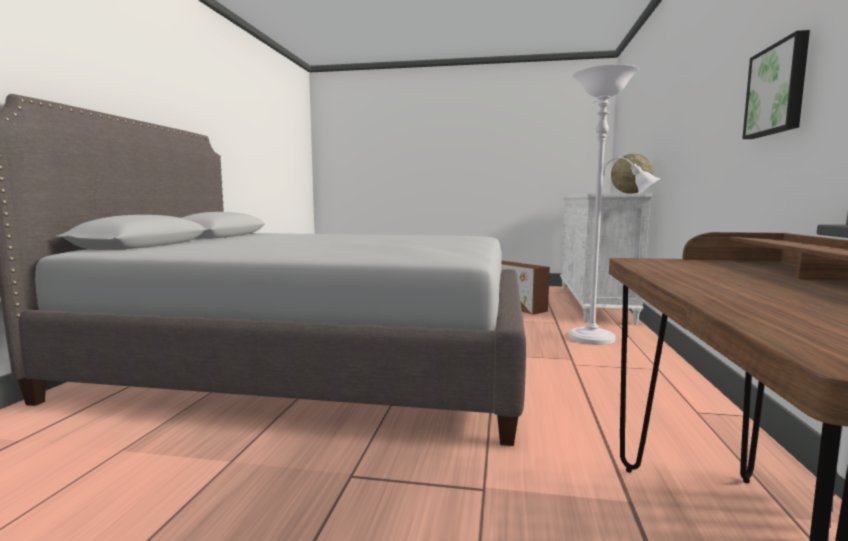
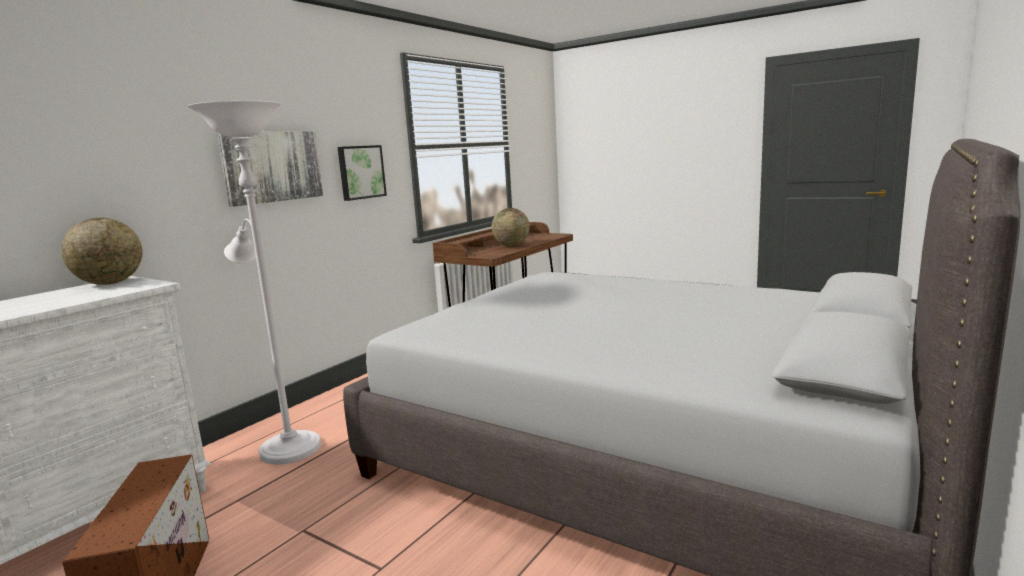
camera: 155 degrees left, 5 degrees up
none -> picture [217,131,323,207]
none -> globe [492,208,530,246]

